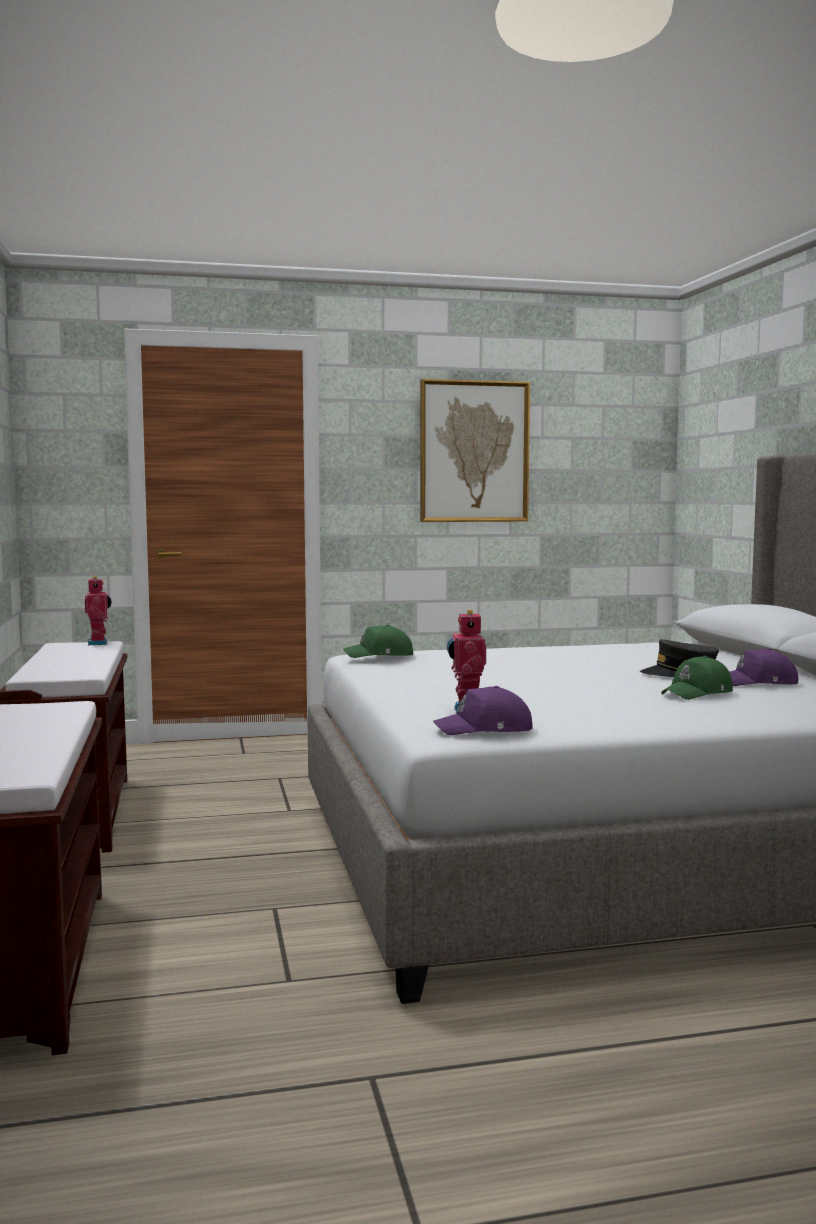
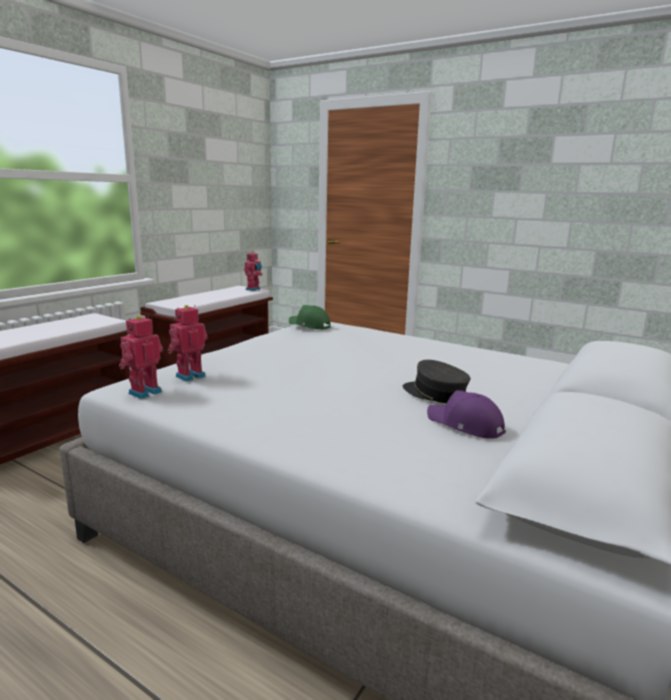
camera: 45 degrees right, 10 degrees up
picture [420,379,530,522] -> none
purple cap [433,686,533,735] -> toy robot [119,315,163,399]
green cap [661,656,733,700] -> none

